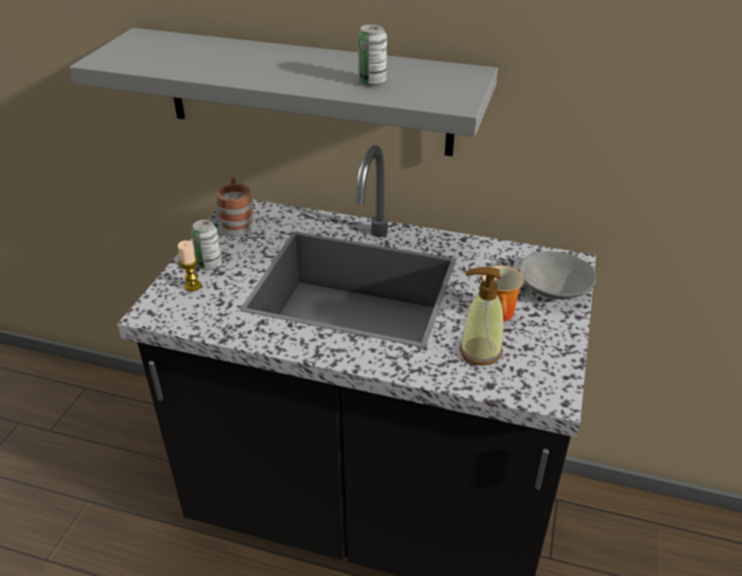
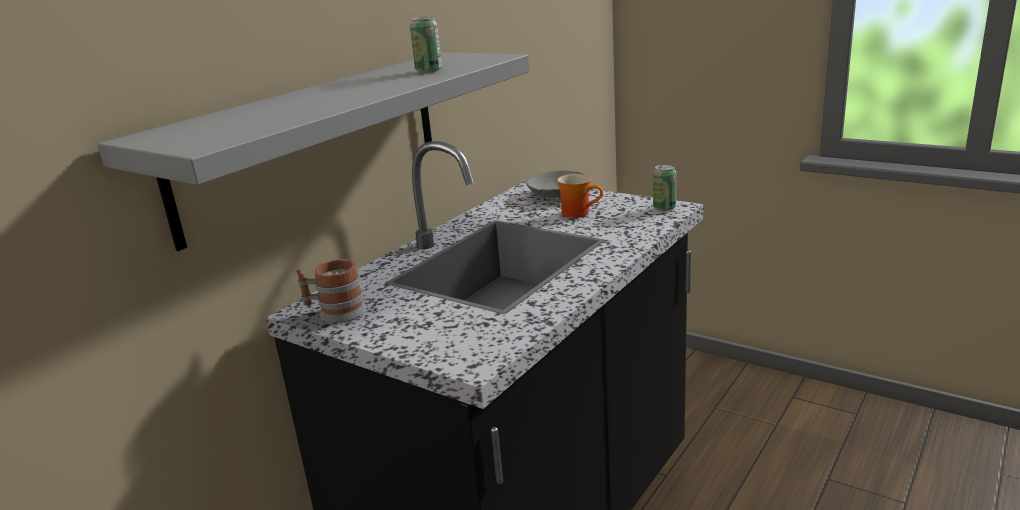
camera: 70 degrees left, 15 degrees down
candle [178,240,202,291] -> none
can [191,220,222,270] -> can moved to [653,164,676,211]
soap dispenser [459,267,504,365] -> none

